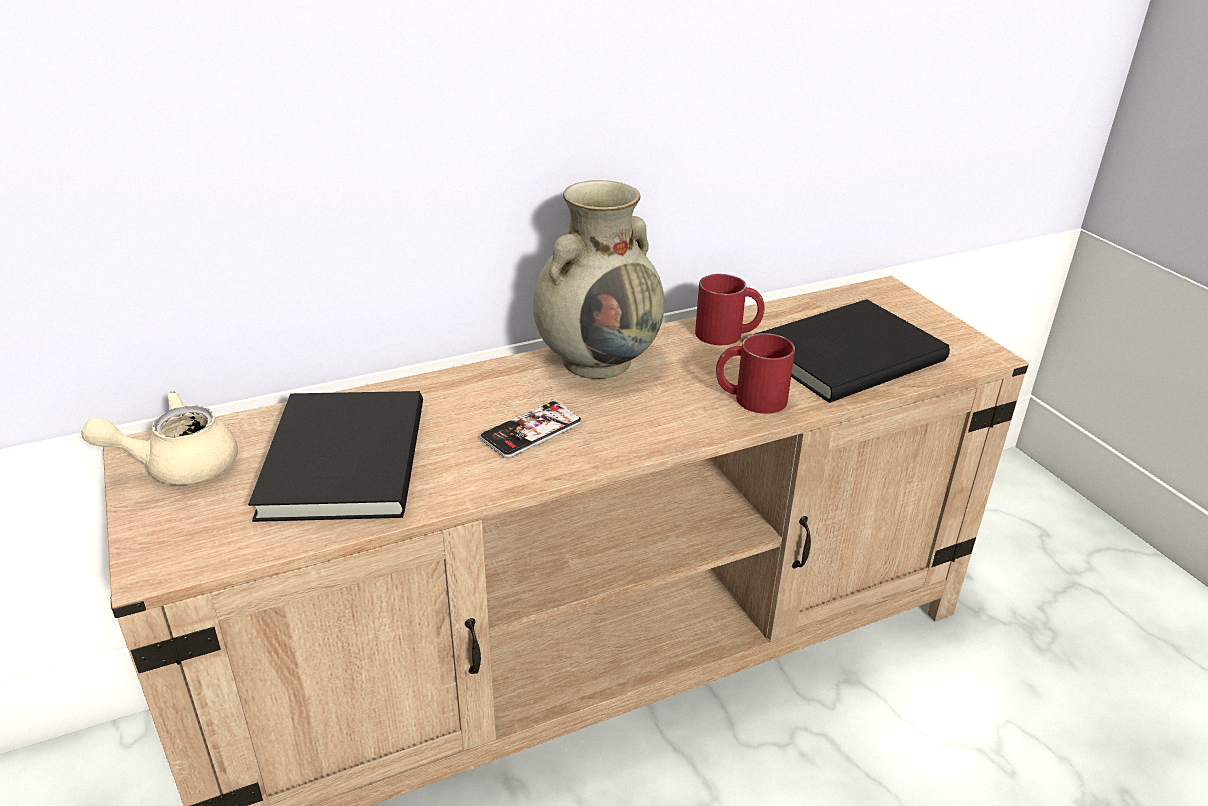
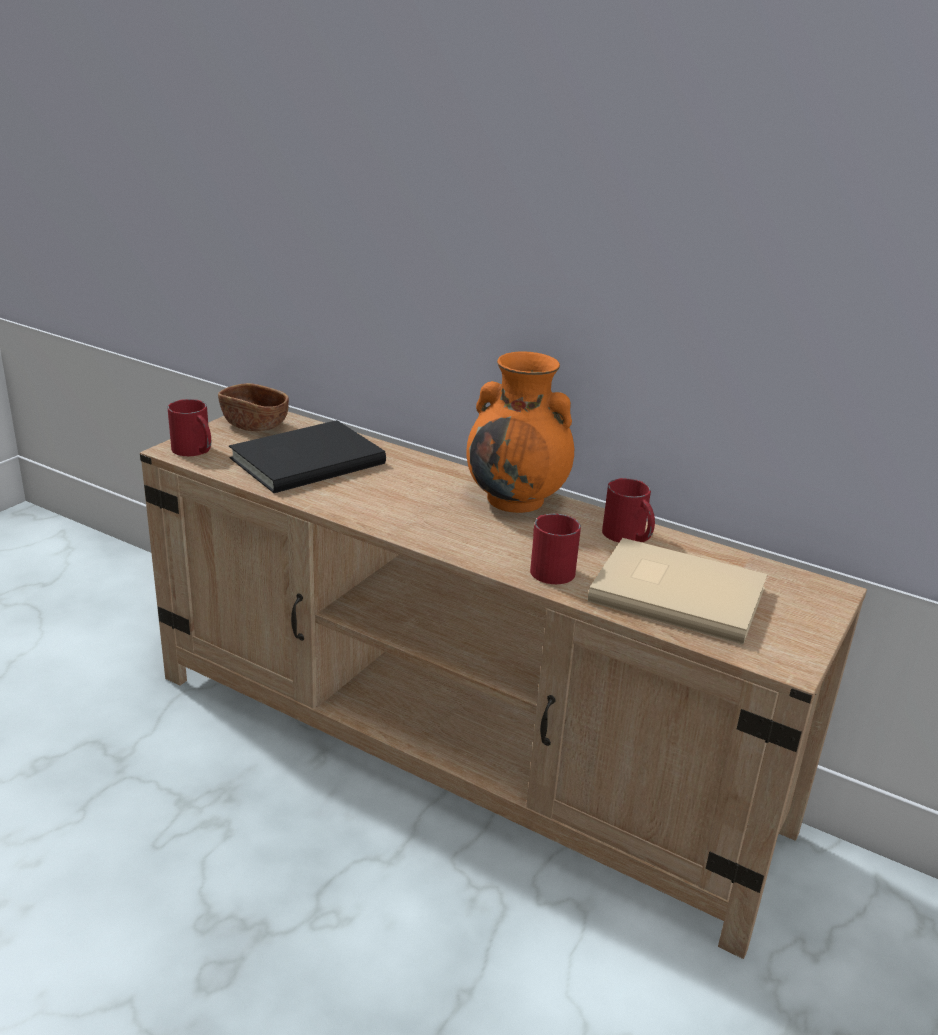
camera: 55 degrees right, 5 degrees down
beige teapot [81,391,238,485] -> brown bowl [218,383,289,431]
phone [480,399,582,458] -> none
beige vase [533,180,664,379] -> orange vase [466,352,574,513]
black book [756,299,950,403] -> beige book [588,538,768,644]
none -> red mug [167,399,211,456]

